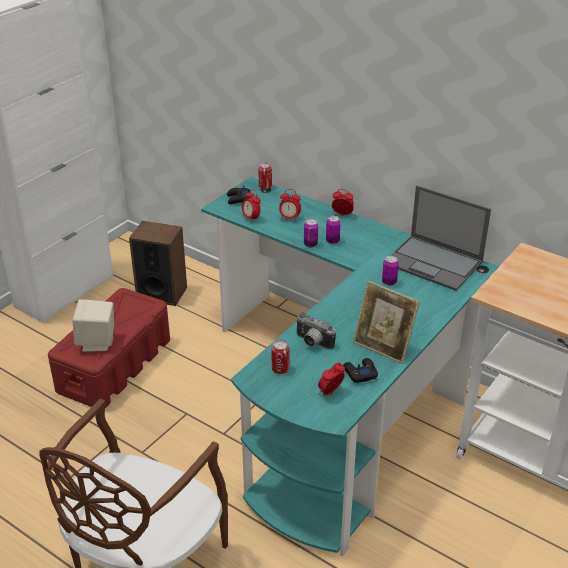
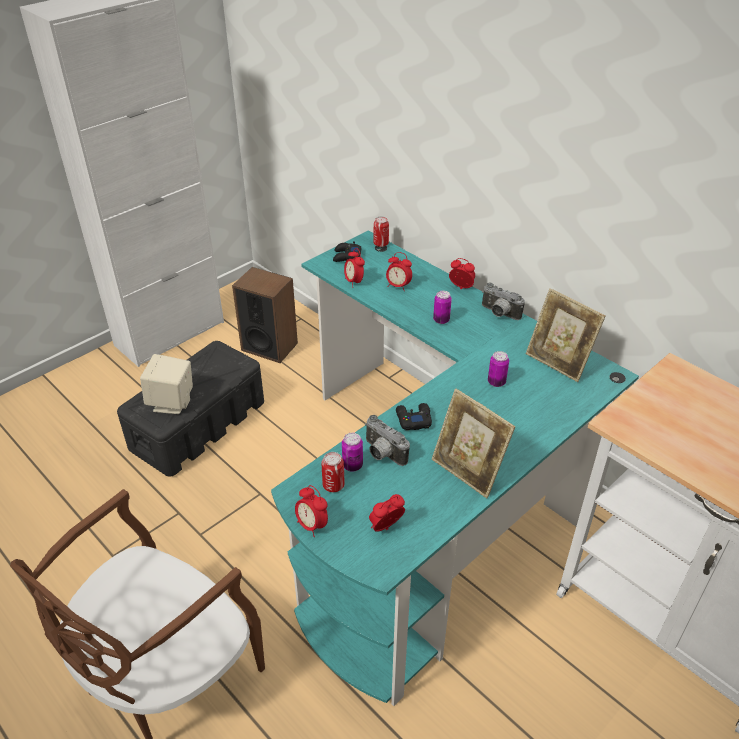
camera: 10 degrees right, 5 degrees up
red storage box [48,288,170,408] -> black storage box [117,341,264,477]
can [304,219,318,247] -> can moved to [342,433,363,472]
black game controller [343,358,378,383] -> black game controller moved to [396,403,432,430]
laptop [390,185,491,291] -> picture frame [526,288,605,382]
none -> alarm clock [295,485,328,537]
none -> camera [482,282,525,320]

